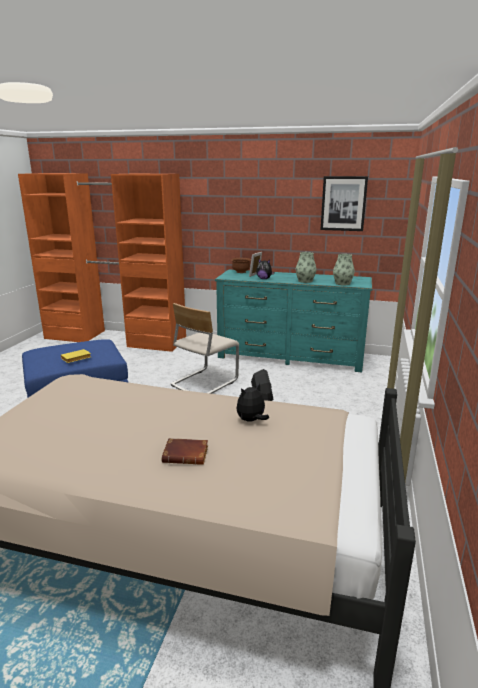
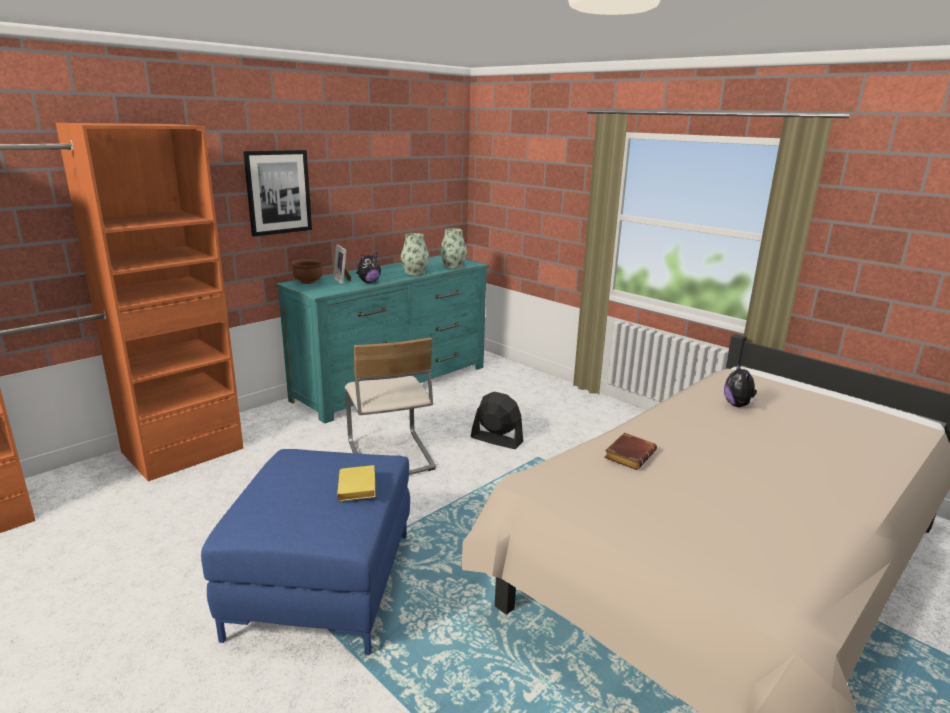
camera: 60 degrees left, 0 degrees up
brown book [161,438,208,465] -> brown book moved to [604,433,657,470]
picture [321,176,368,231] -> picture moved to [243,150,312,236]

